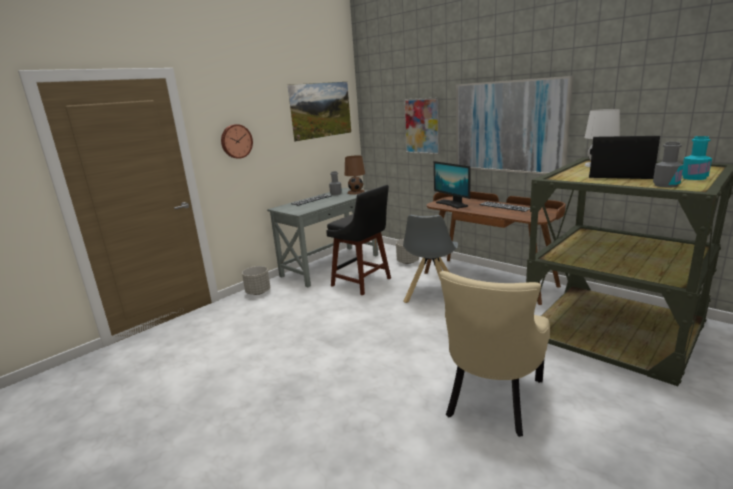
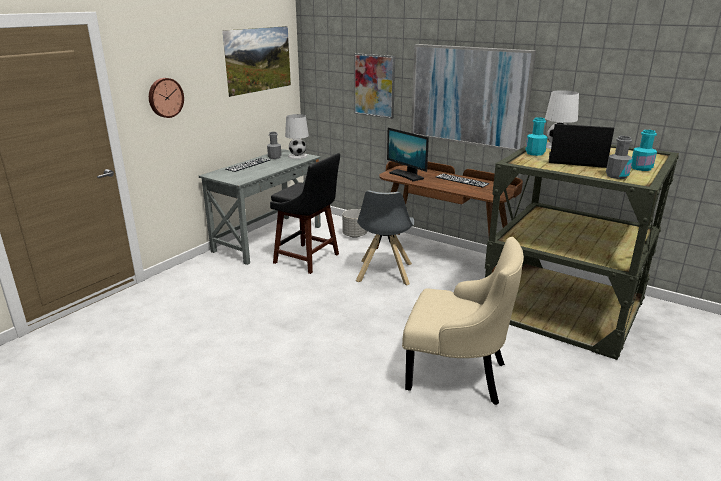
camera: 10 degrees left, 5 degrees up
grey planter [242,266,270,295] -> none
brown table lamp [345,155,365,195] -> white table lamp [285,114,309,159]
beige chair [439,271,550,437] -> beige chair turned 90 degrees counterclockwise [402,237,524,405]
none -> turquoise bottle [525,117,548,156]

